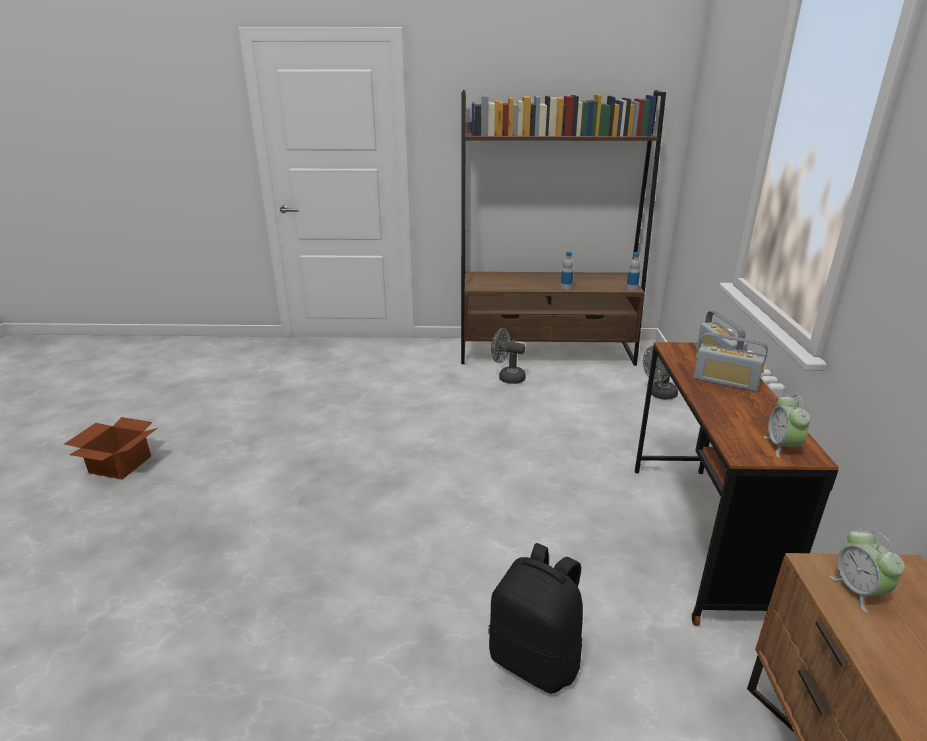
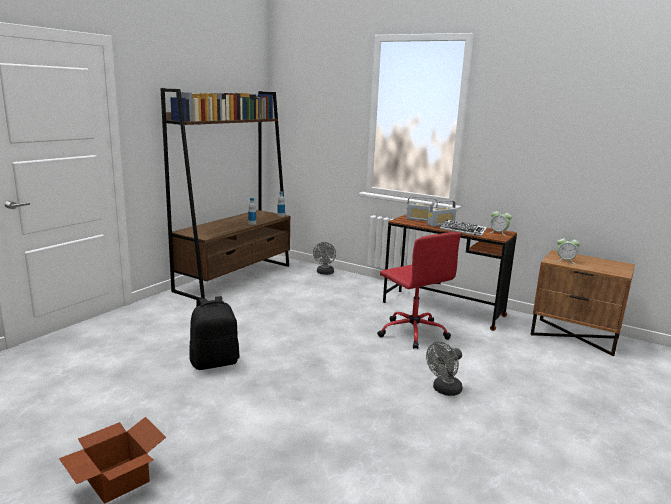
camera: 60 degrees left, 10 degrees down
black backpack [488,543,583,694] -> black backpack moved to [190,296,240,370]
grey fan [491,328,526,384] -> grey fan moved to [426,341,463,396]
none -> red office chair [378,232,461,349]
none -> keyboard [440,220,487,236]

